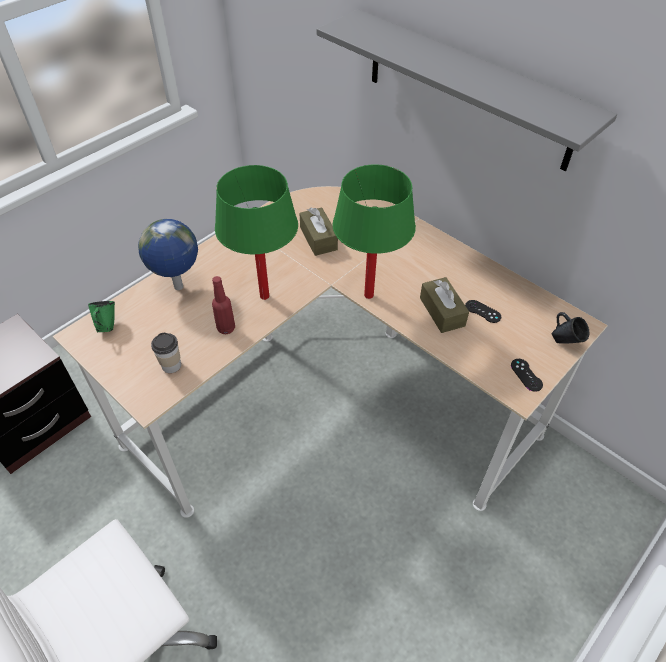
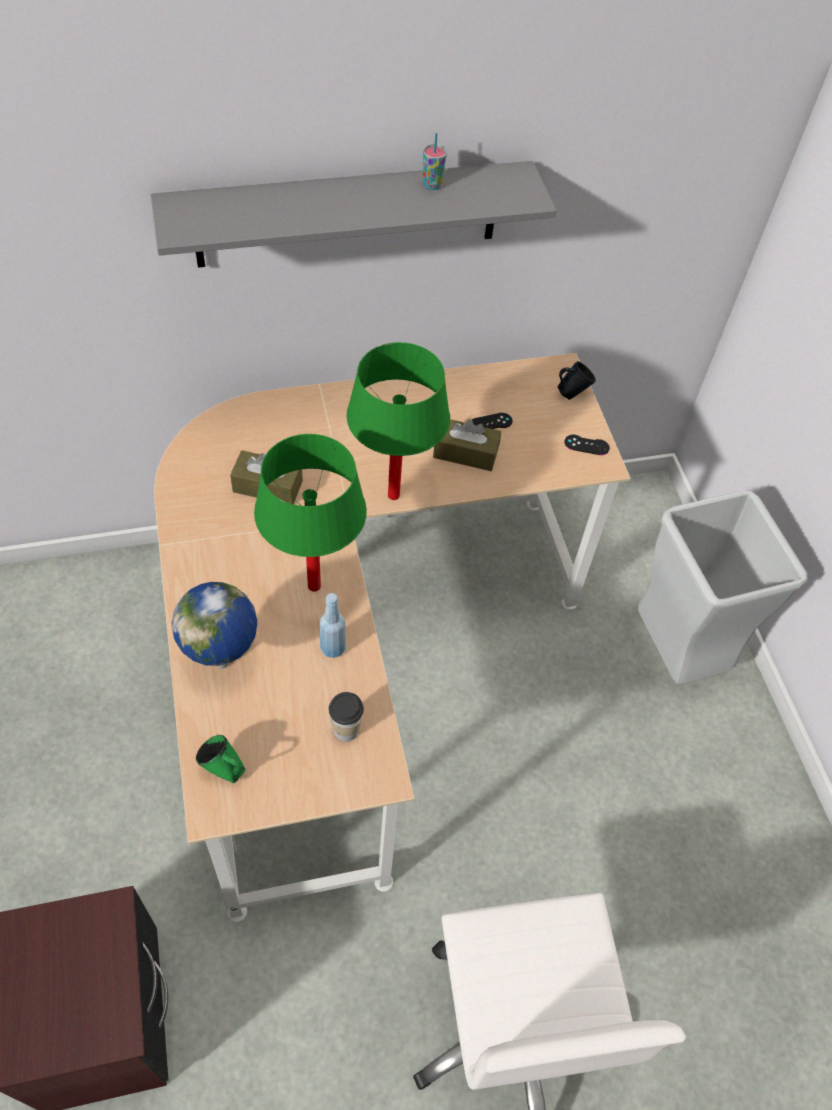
camera: 60 degrees left, 5 degrees up
red bottle [212,276,235,334] -> blue bottle [320,593,346,658]
none -> cup [423,133,447,190]
none -> grey trash can [638,491,807,684]

